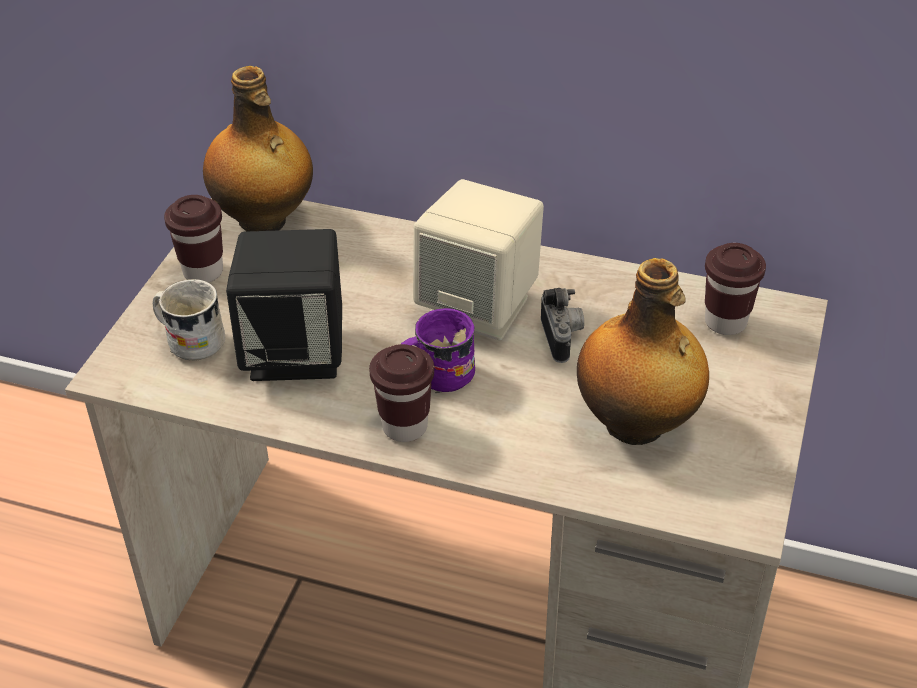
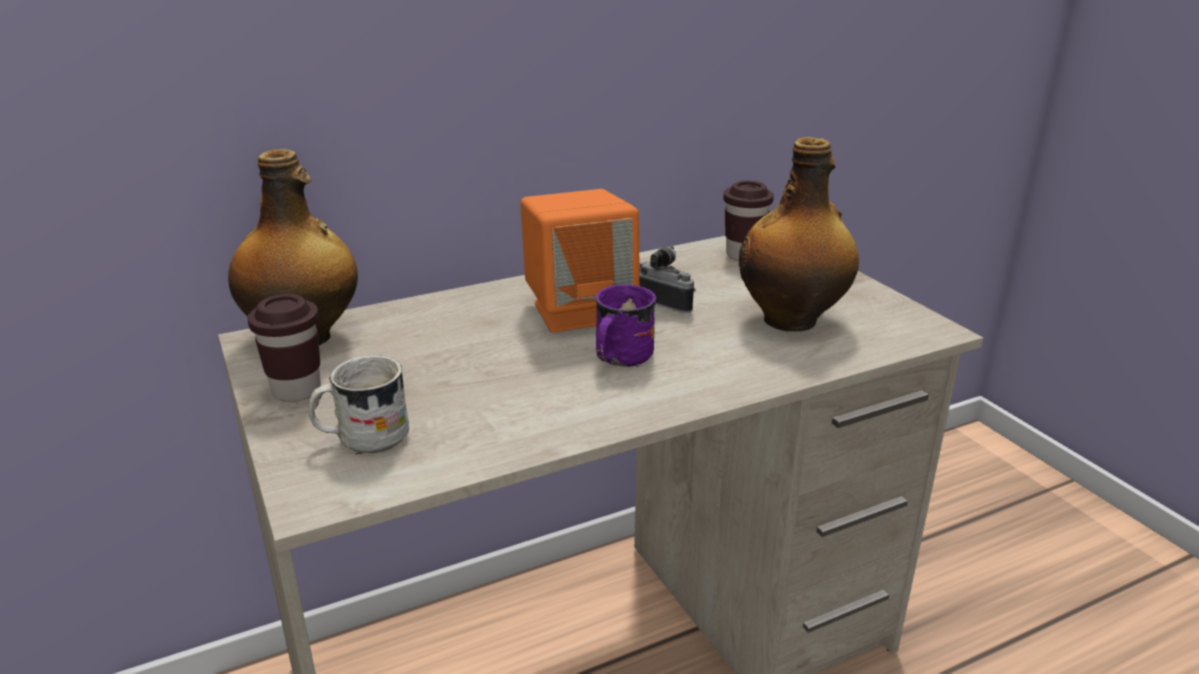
camera: 45 degrees left, 15 degrees down
black speaker [226,229,342,381] -> none
brown cup [369,344,434,442] -> none
beige speaker [413,179,544,340] -> orange speaker [520,189,640,332]

